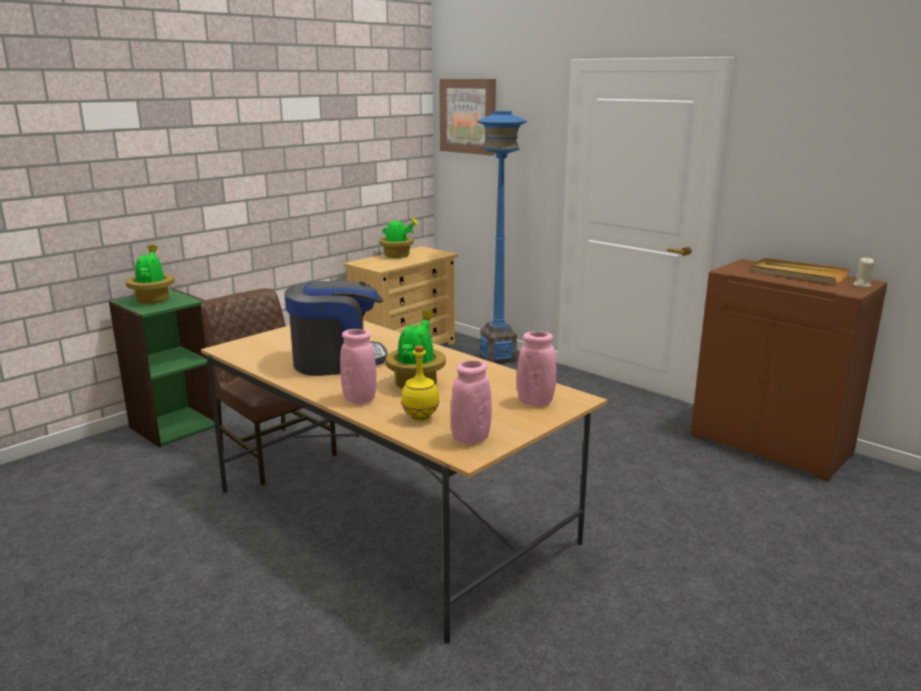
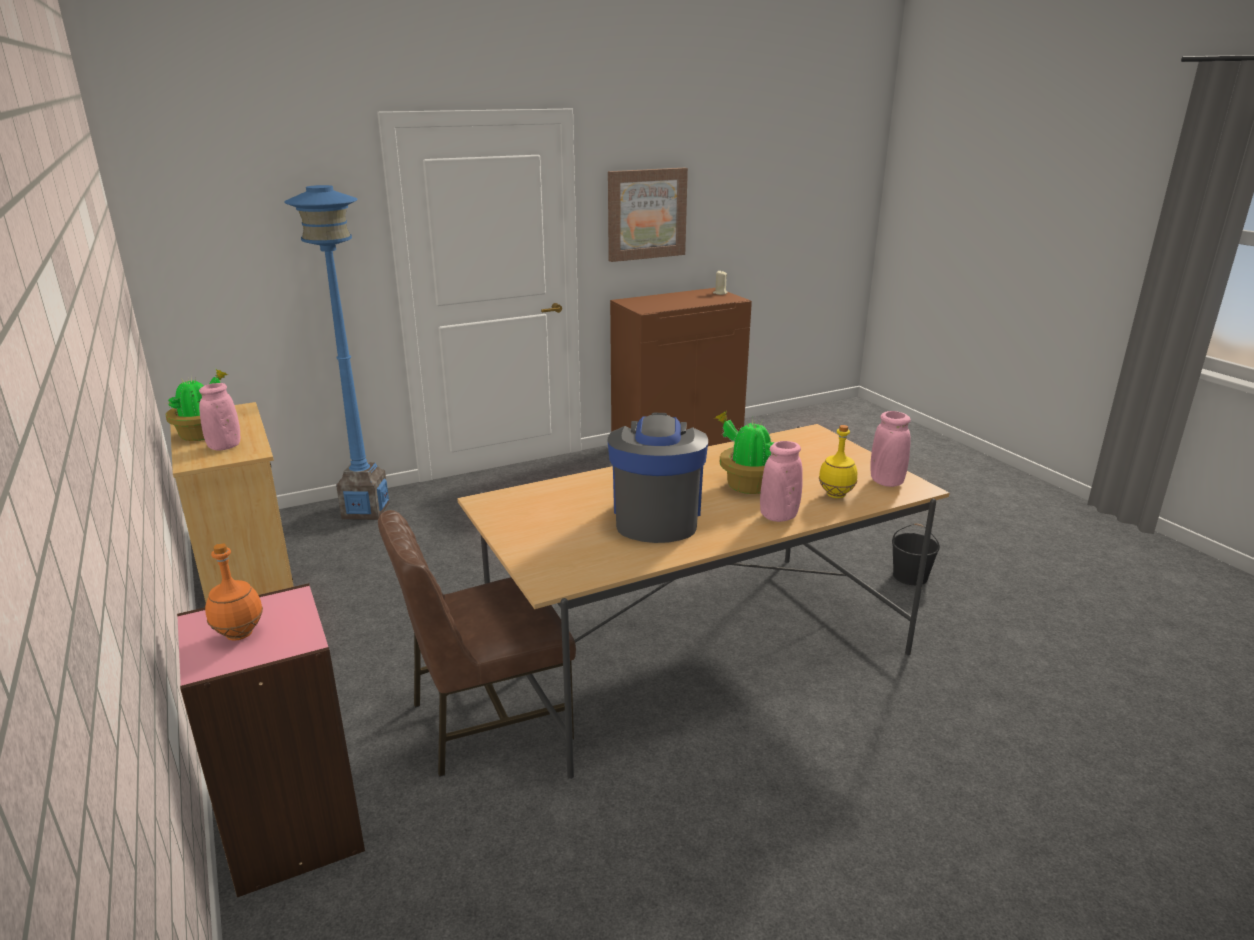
camera: 70 degrees left, 5 degrees up
green bookcase [109,288,215,447] -> pink bookcase [177,583,365,897]
potted plant [126,245,175,304] -> orange bottle [205,543,263,640]
picture [439,79,496,155] -> picture moved to [608,168,688,262]
pink vase [517,331,556,406] -> pink vase moved to [199,383,240,450]
beige tray [749,258,850,283] -> none
none -> black bucket [892,524,940,585]

